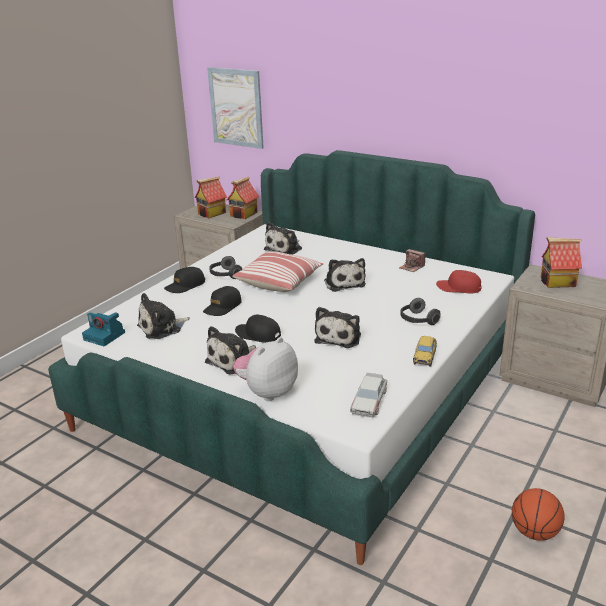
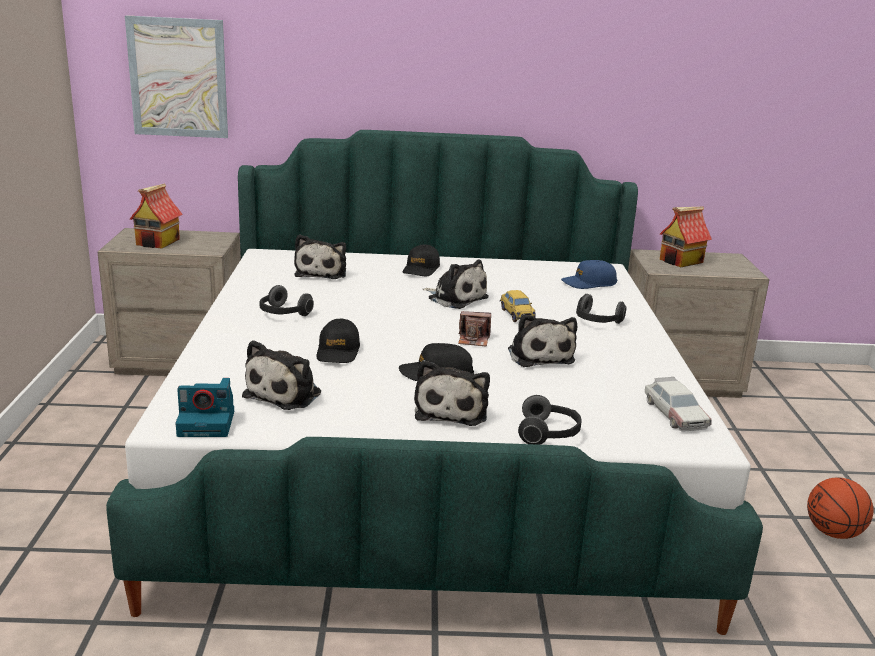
camera: 35 degrees left, 5 degrees down
black cap [164,267,205,293] -> black cap moved to [403,244,440,276]
toy house [227,177,259,219] -> none
pillow [232,251,324,292] -> none
plush toy [233,337,298,401] -> headphones [518,395,581,445]
camera [399,249,425,272] -> camera moved to [458,311,491,347]
toy car [413,336,437,367] -> toy car moved to [500,290,536,322]
red cap [436,270,481,293] -> blue cap [561,260,617,289]

